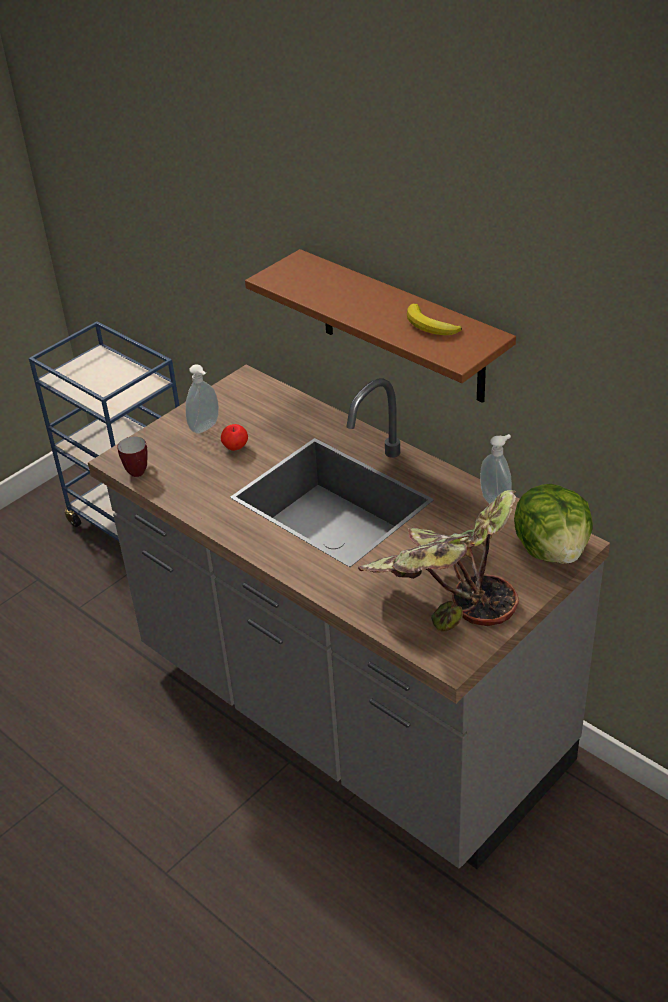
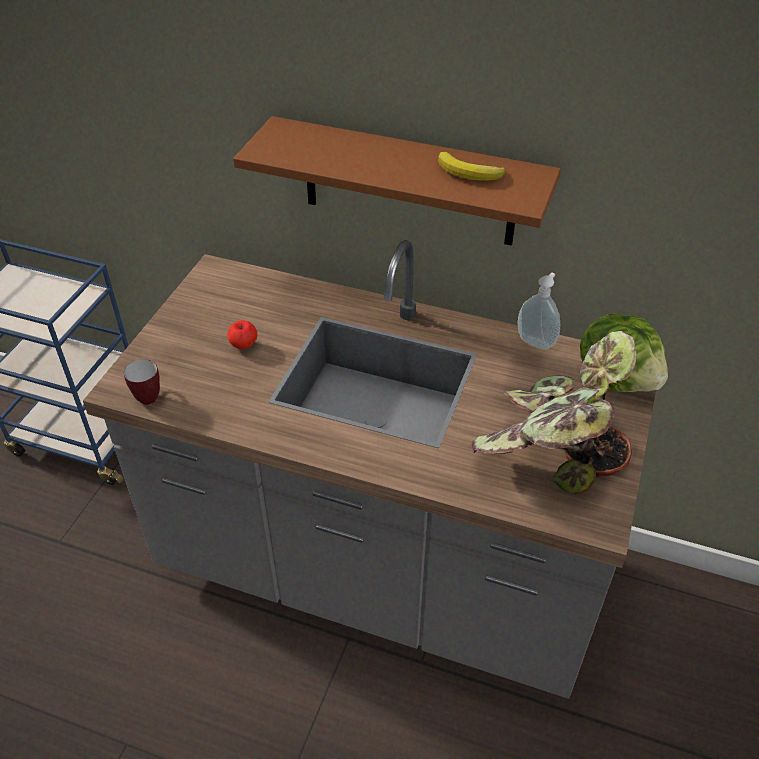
camera: 25 degrees left, 5 degrees up
soap dispenser [185,364,219,434] -> none

